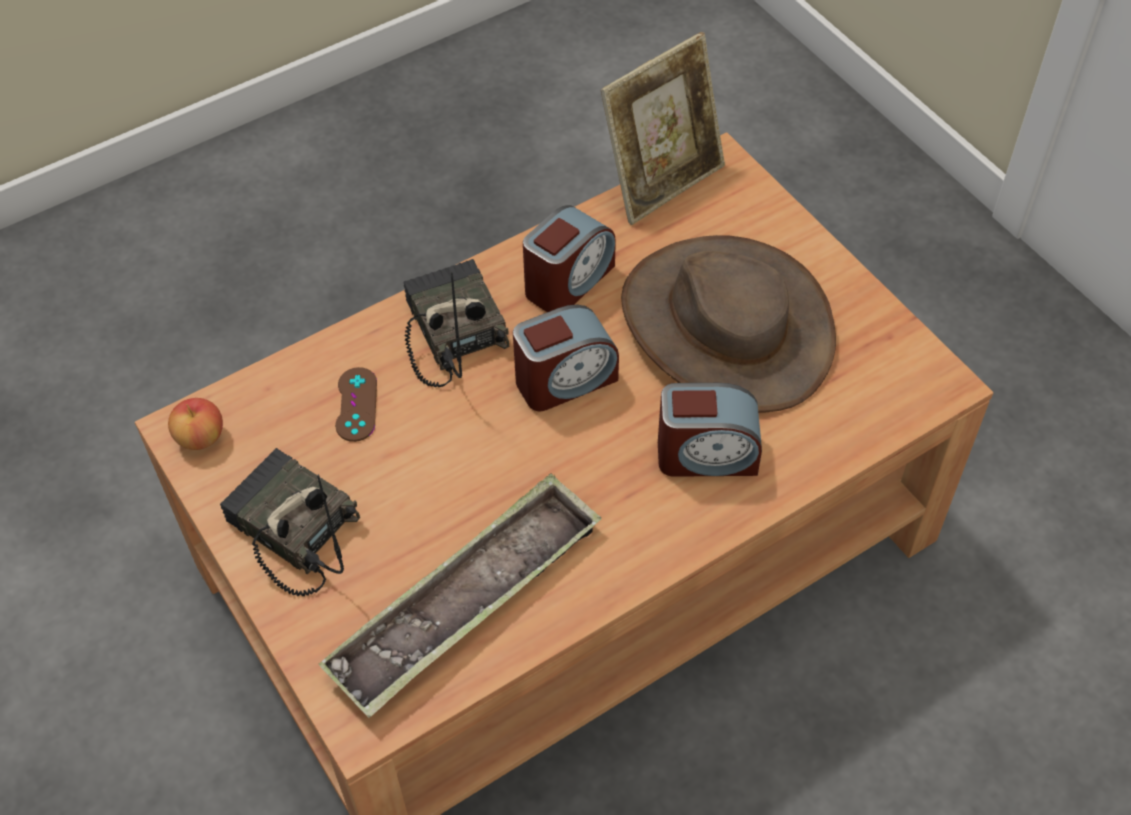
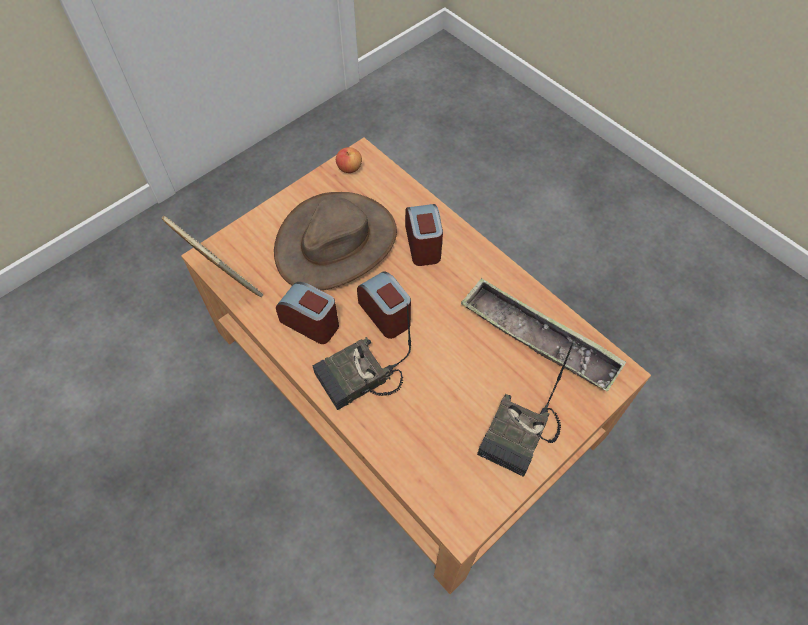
camera: 100 degrees left, 5 degrees up
apple [168,398,223,450] -> apple moved to [336,147,362,173]
brown game controller [335,367,377,442] -> none

